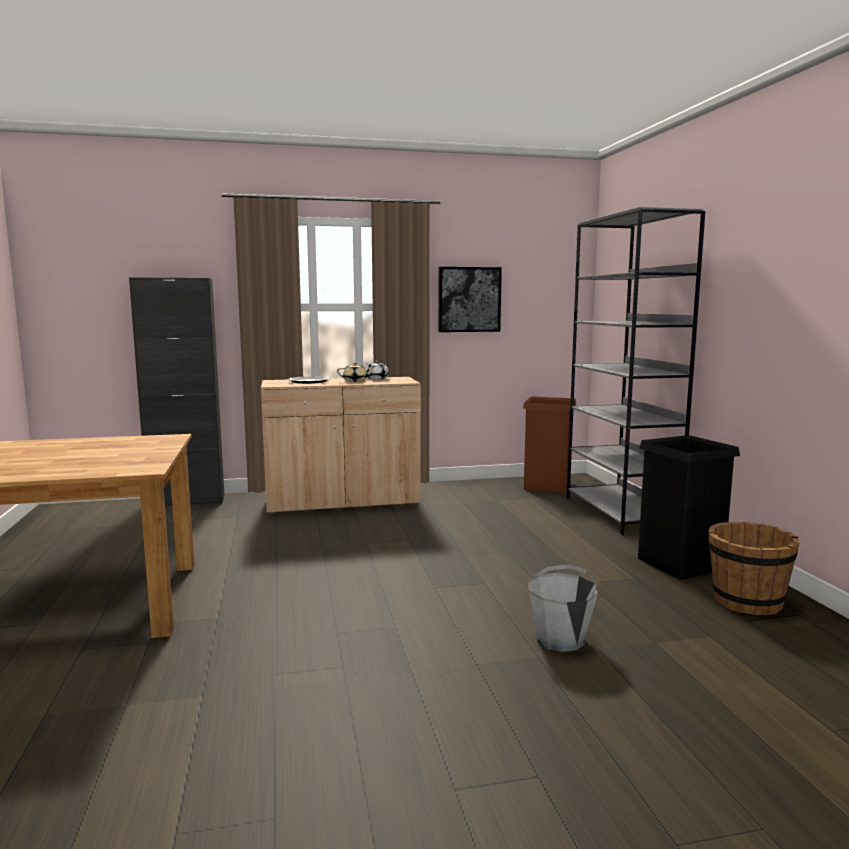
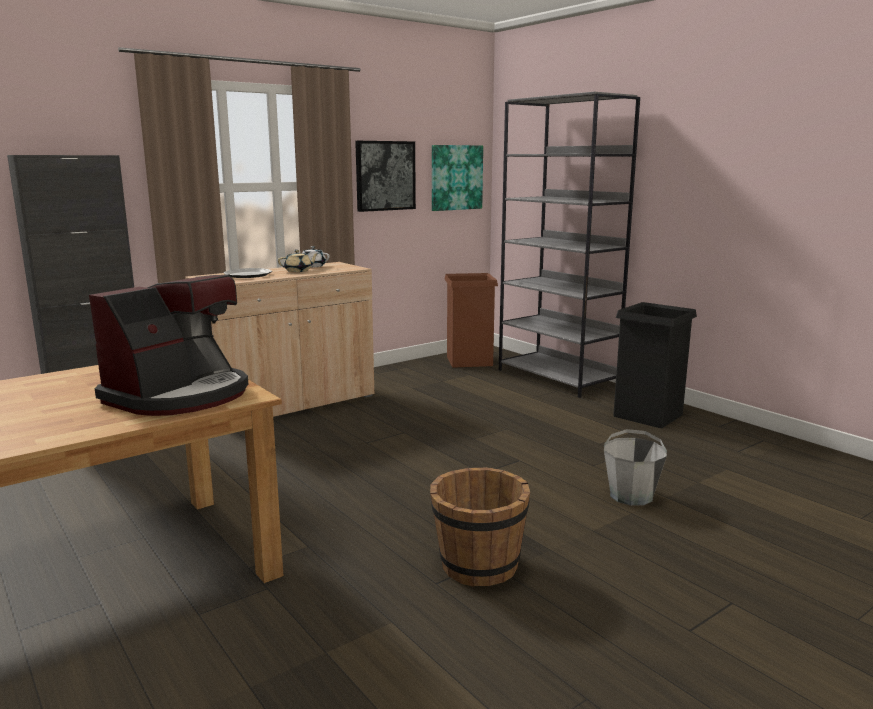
camera: 25 degrees left, 5 degrees up
brown bucket [708,522,799,615] -> brown bucket moved to [430,467,530,587]
none -> coffee machine [89,275,248,416]
none -> picture [432,145,483,211]

